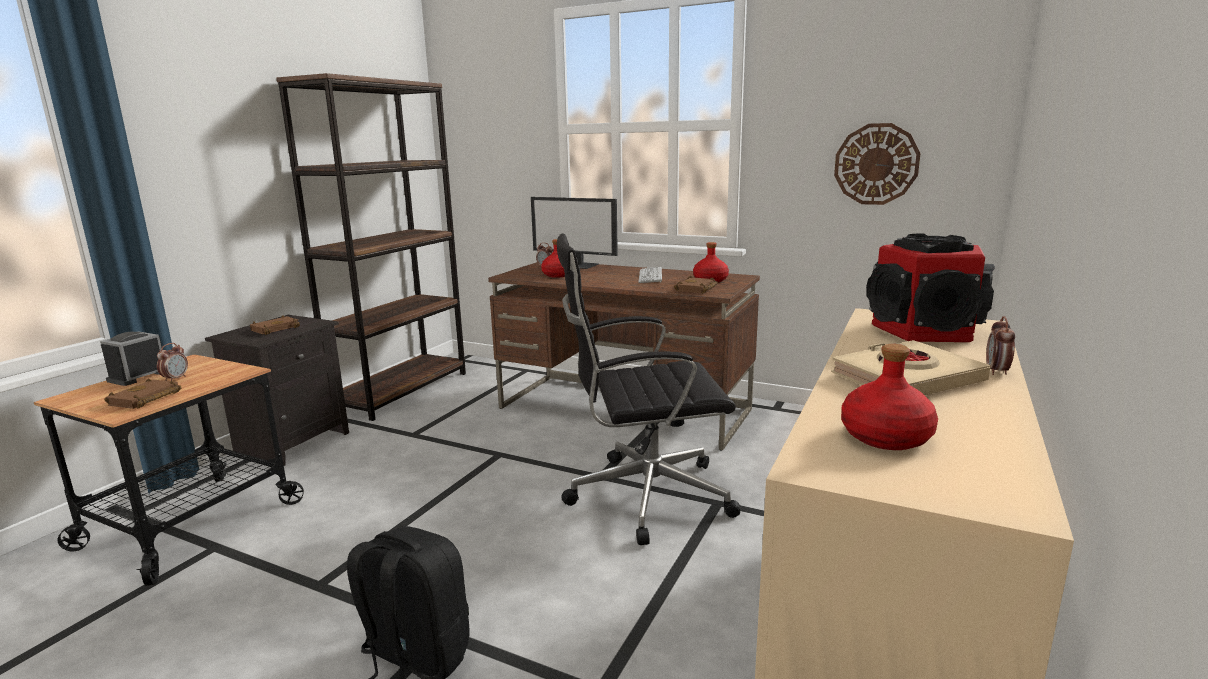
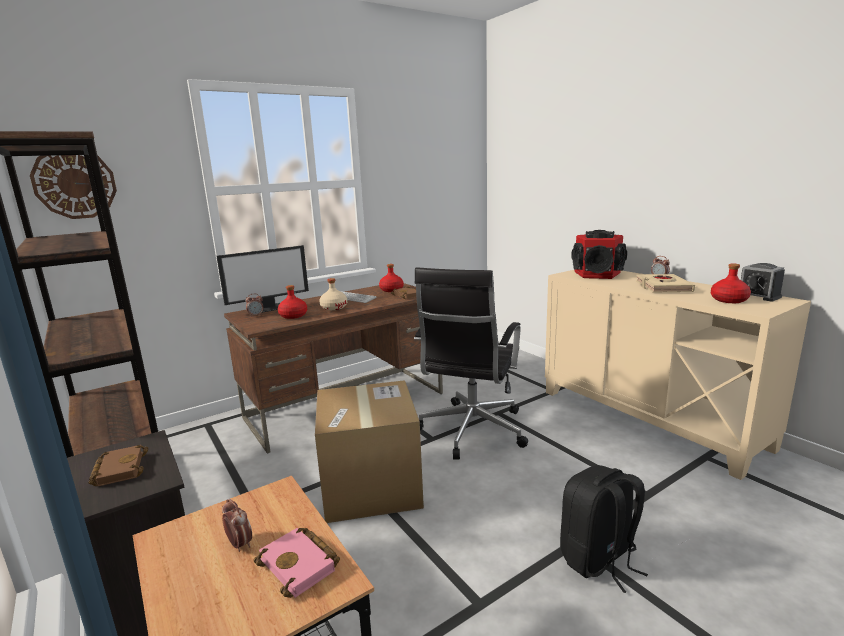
camera: 60 degrees left, 0 degrees up
alarm clock [100,332,162,386] -> alarm clock moved to [741,263,785,301]
brown book [104,378,181,409] -> pink book [253,528,340,598]
wall clock [834,123,921,205] -> wall clock moved to [30,155,117,219]
none -> cardboard box [315,380,424,523]
none -> beige bottle [319,278,347,310]

